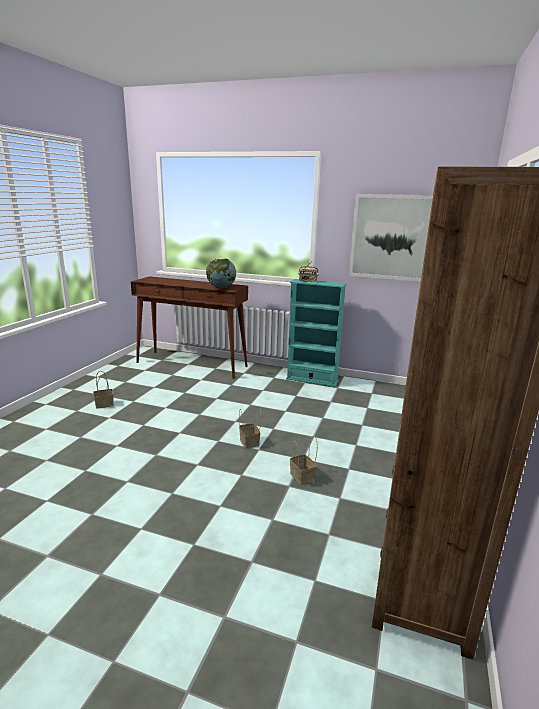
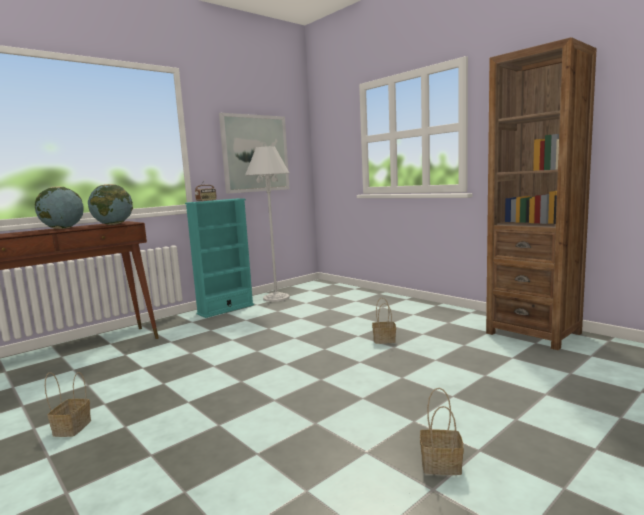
camera: 60 degrees left, 10 degrees down
basket [239,406,261,449] -> basket moved to [420,388,464,475]
none -> globe [35,187,84,229]
none -> white floor lamp [245,146,290,302]

